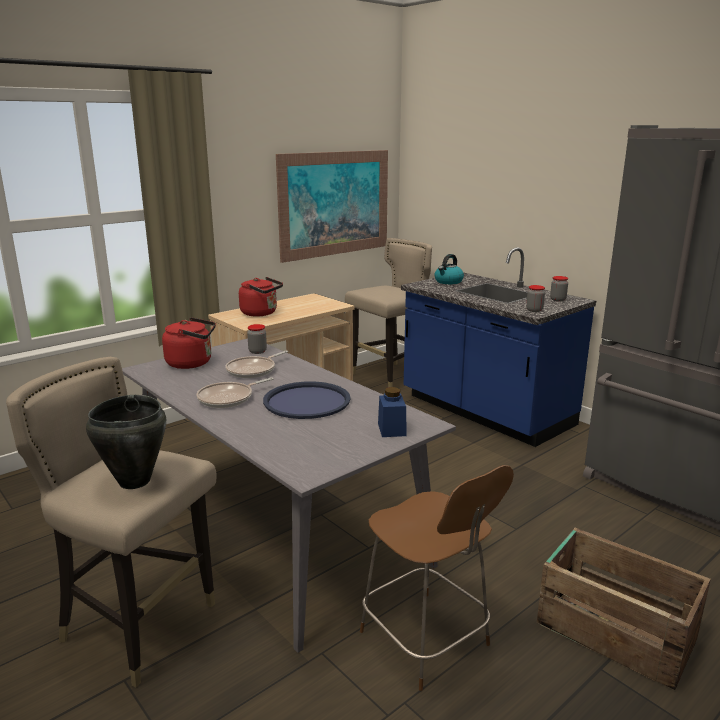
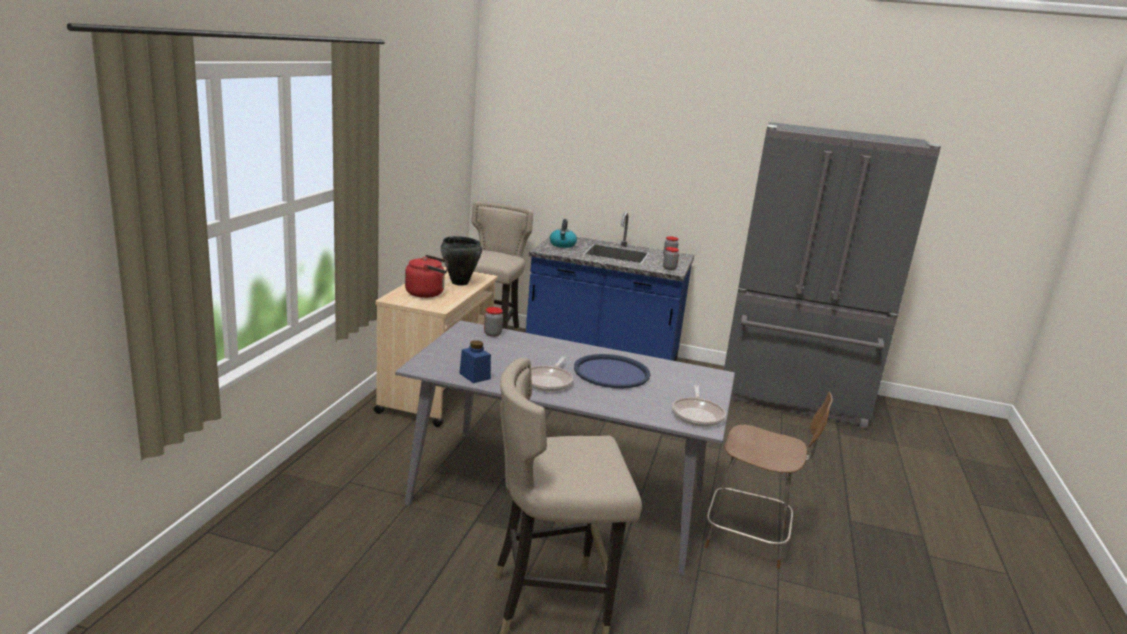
camera: 35 degrees left, 0 degrees up
black cooking pot [86,395,166,489] -> black cooking pot moved to [441,236,482,285]
red kettle [162,317,216,369] -> none
frying pan [226,351,288,378] -> frying pan moved to [672,385,726,427]
picture [276,150,388,263] -> none
blue jar [378,387,407,437] -> blue jar moved to [459,340,491,383]
crate [537,528,711,690] -> none

